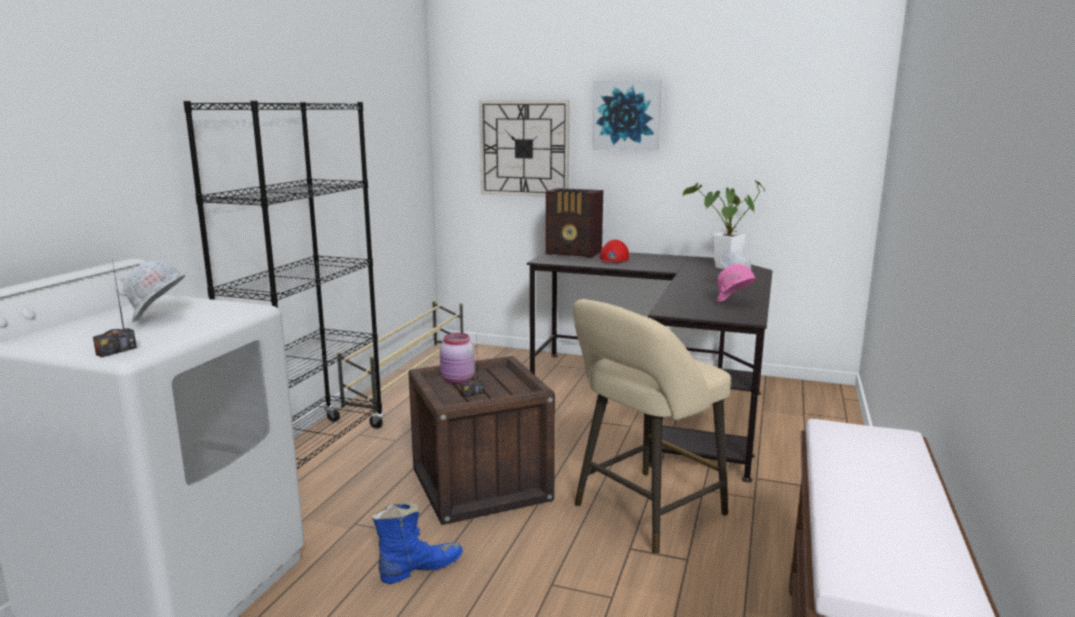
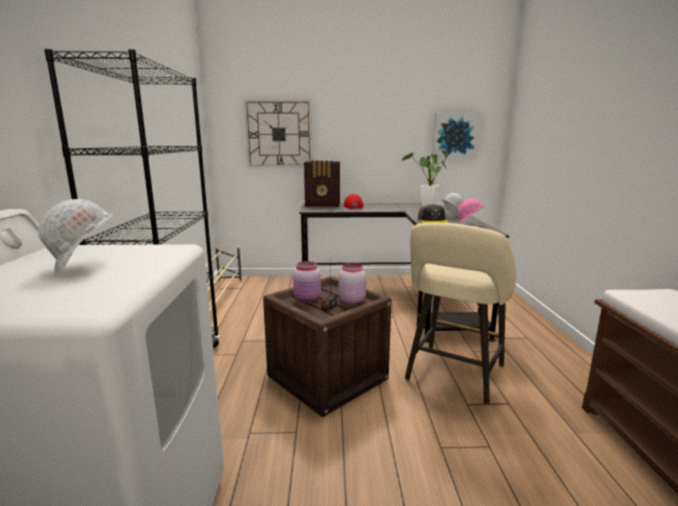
camera: 20 degrees left, 0 degrees up
radio [93,259,137,357] -> none
blue boot [372,503,463,584] -> none
picture [592,80,662,150] -> picture moved to [433,113,481,159]
none -> pink jar [338,263,366,304]
none -> grey cap [418,204,449,223]

